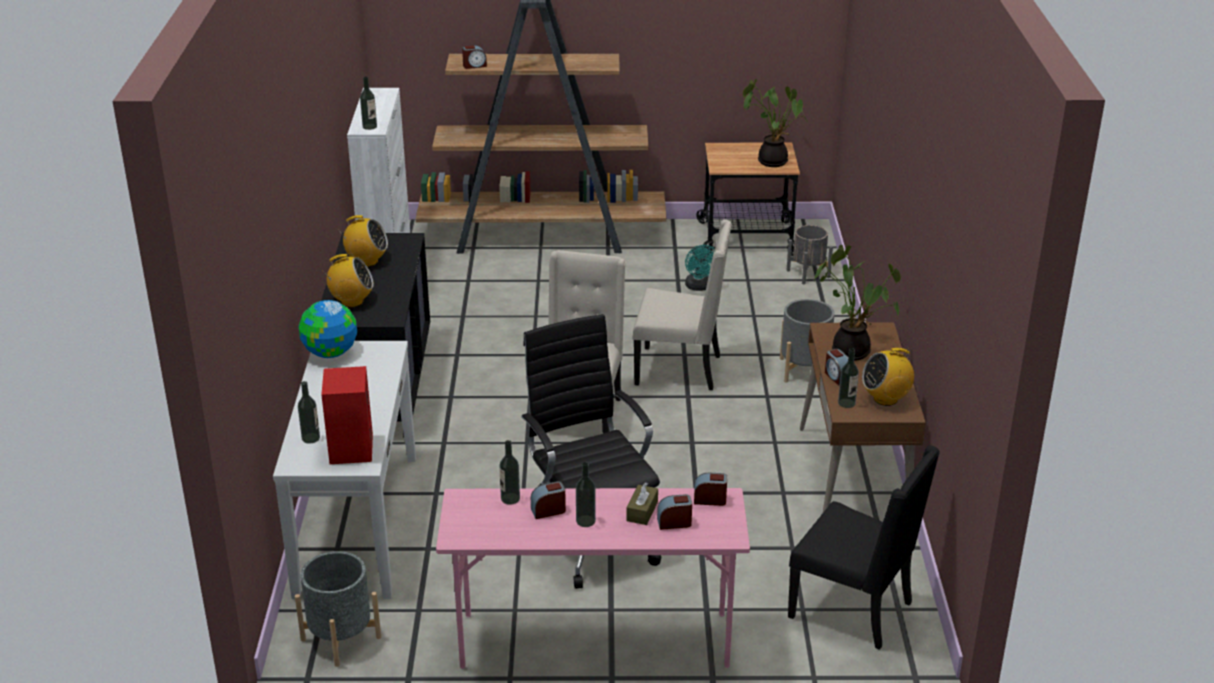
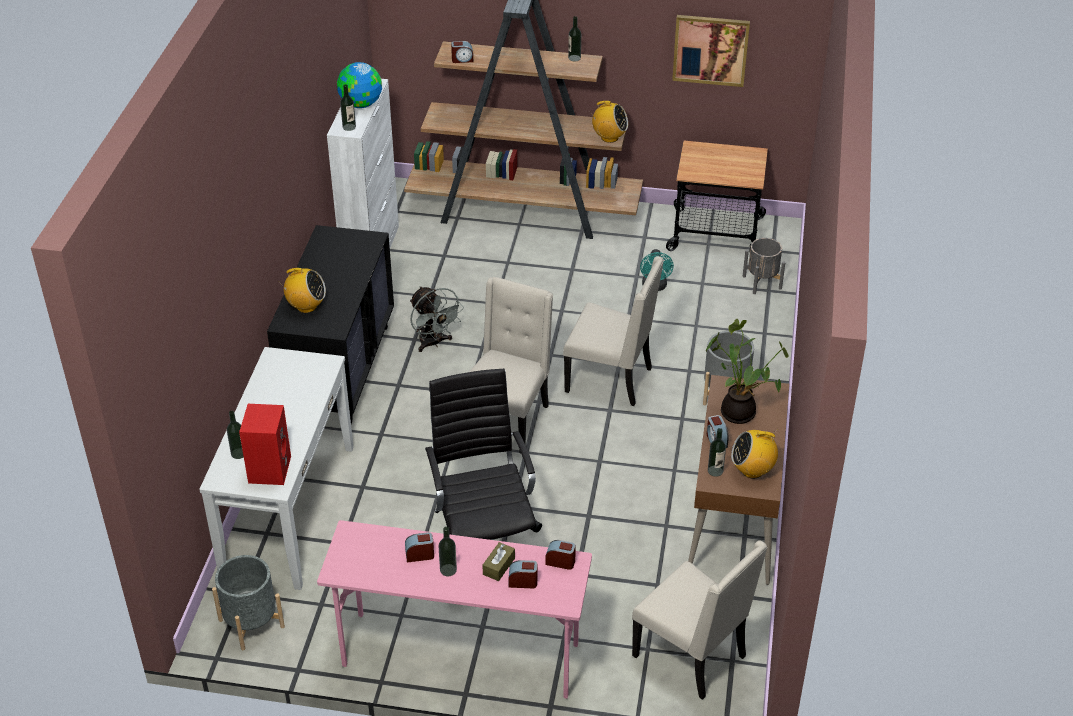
camera: 10 degrees right, 10 degrees up
globe [299,300,357,358] -> globe moved to [337,62,382,108]
radio [340,215,388,267] -> radio moved to [589,101,628,143]
bottle [499,440,520,505] -> bottle moved to [568,16,581,61]
potted plant [743,79,808,167] -> none
black chair [788,445,940,650] -> beige chair [632,541,768,700]
none -> grey fan [410,286,464,352]
none -> picture [672,15,750,87]

